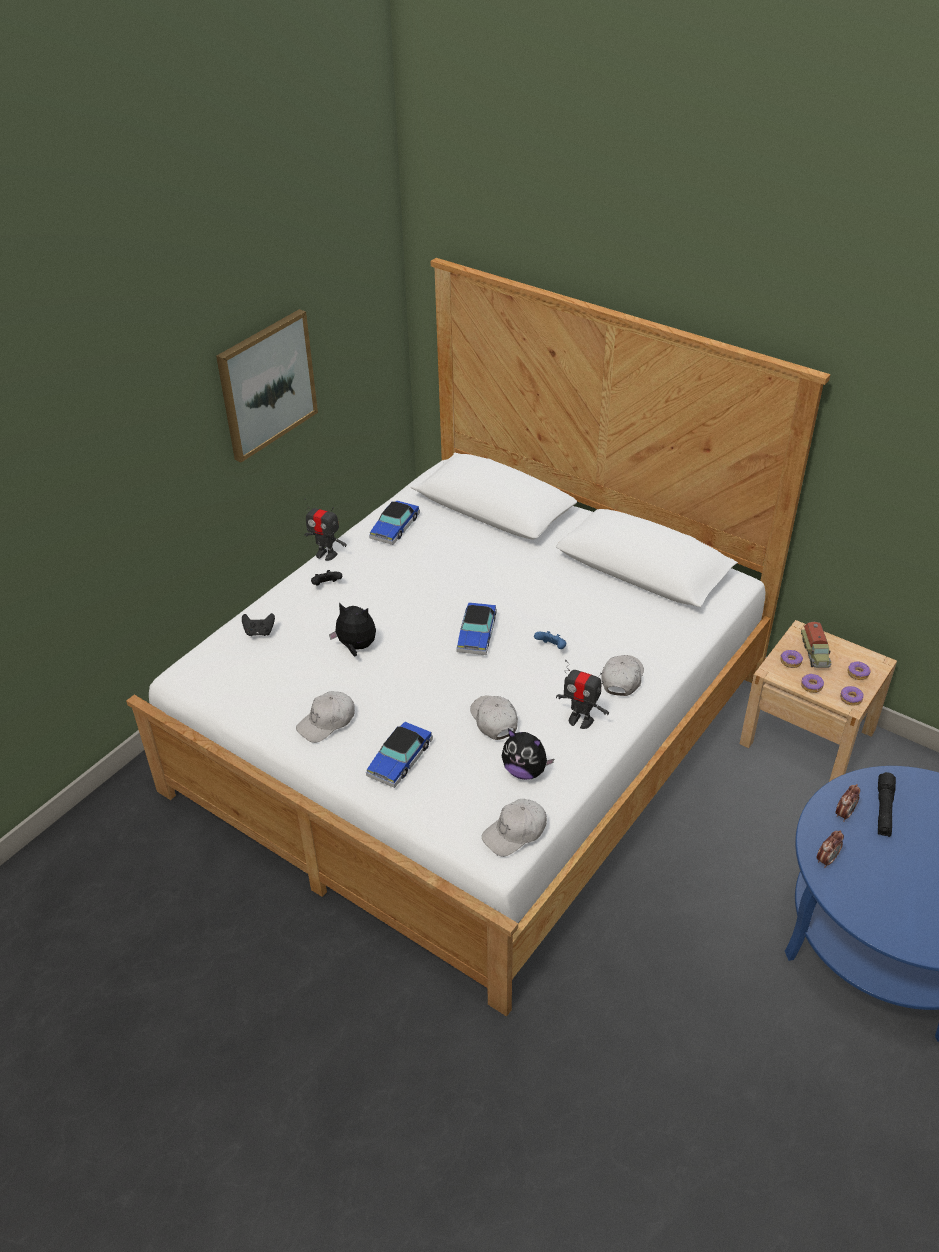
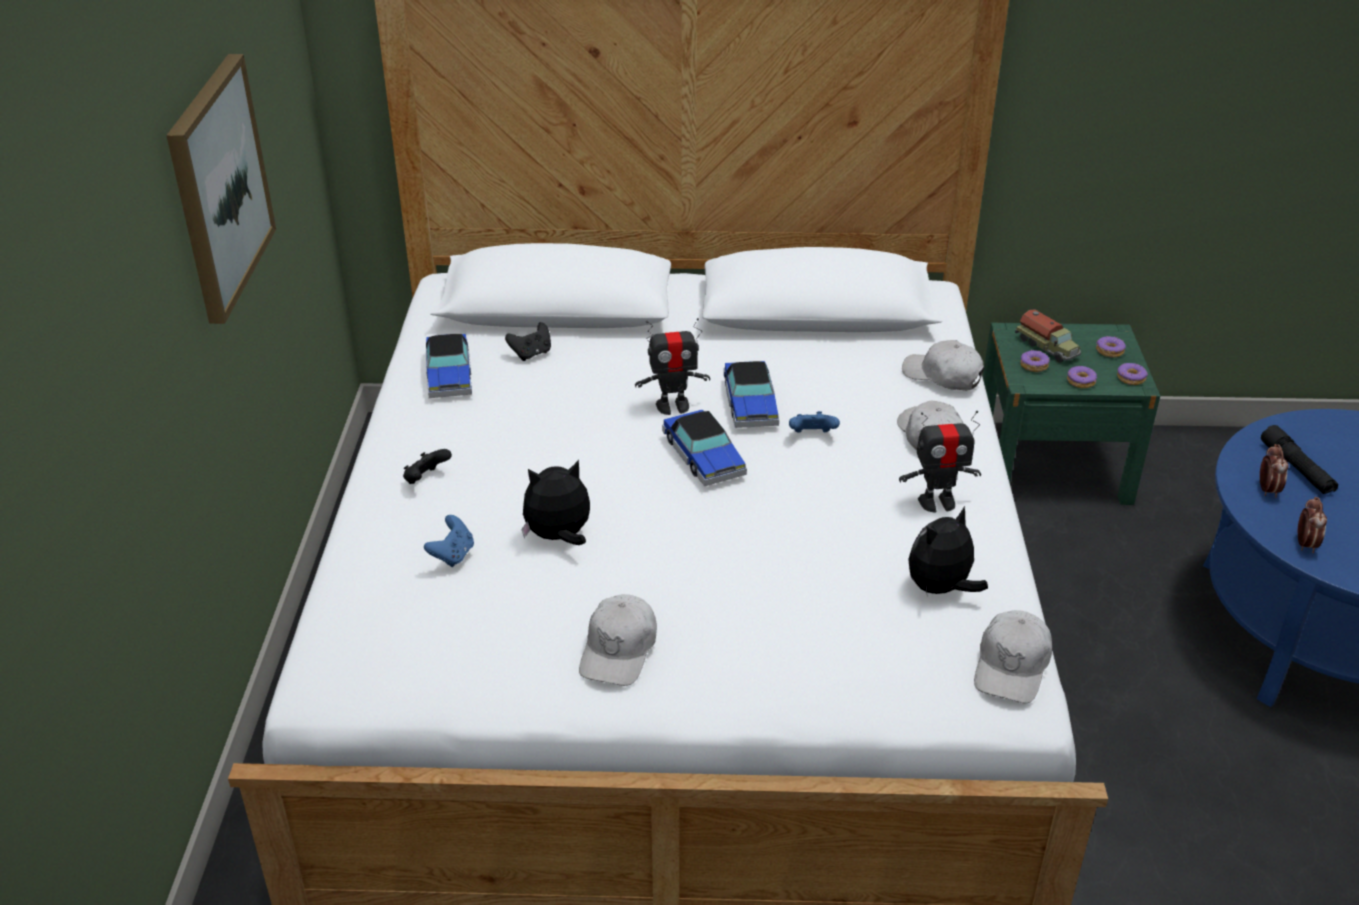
camera: 35 degrees left, 5 degrees down
black game controller [242,613,275,636] -> black game controller moved to [505,322,551,361]
toy robot [304,499,347,561] -> toy robot moved to [635,318,710,415]
toy car [366,722,433,788] -> toy car moved to [724,361,779,428]
white cap [470,696,518,740] -> white cap moved to [902,340,984,391]
plush toy [502,729,554,780] -> plush toy turned 150 degrees clockwise [908,506,988,594]
beige nightstand [740,620,897,782] -> green nightstand [983,323,1160,505]
none -> blue game controller [424,515,474,567]

